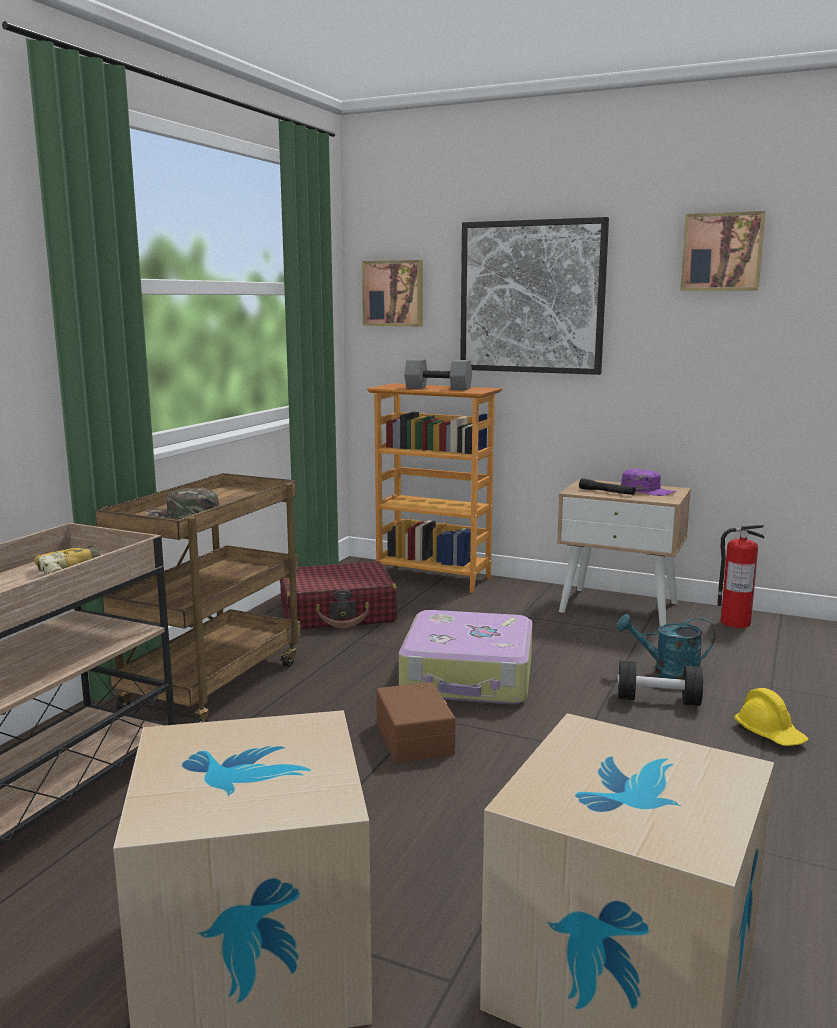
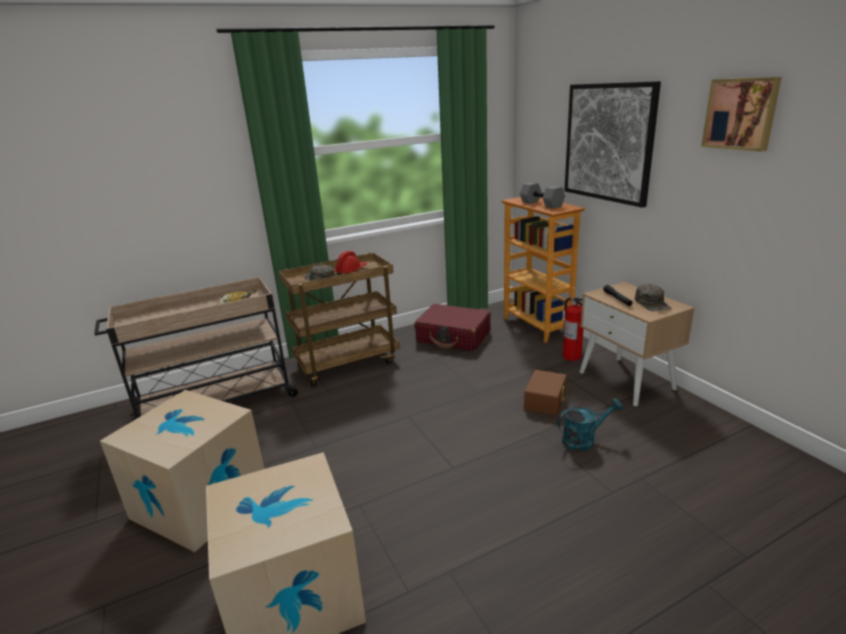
camera: 40 degrees right, 10 degrees up
picture [362,260,423,326] -> none
brown storage box [376,682,455,763] -> brown storage box moved to [524,370,567,416]
suitcase [399,610,533,704] -> none
turquoise watering can [617,614,715,680] -> turquoise watering can turned 120 degrees clockwise [557,398,623,451]
black dumbbell [617,661,704,706] -> none
purple cap [621,468,677,496] -> green cap [635,284,672,311]
fire extinguisher [717,525,765,628] -> fire extinguisher moved to [563,298,583,361]
yellow hard hat [734,688,809,746] -> none
none -> red hard hat [334,251,367,275]

